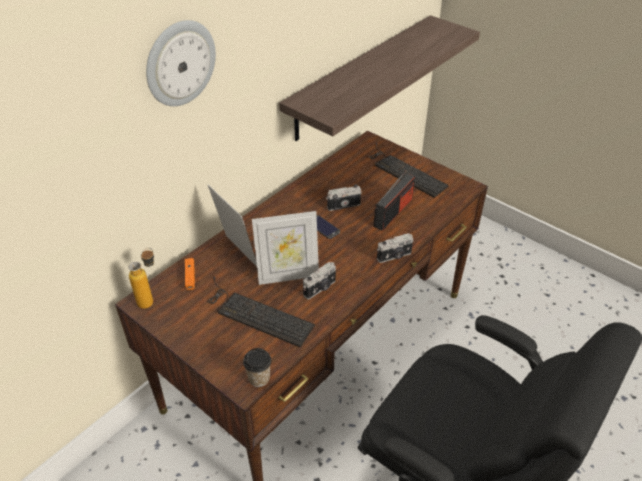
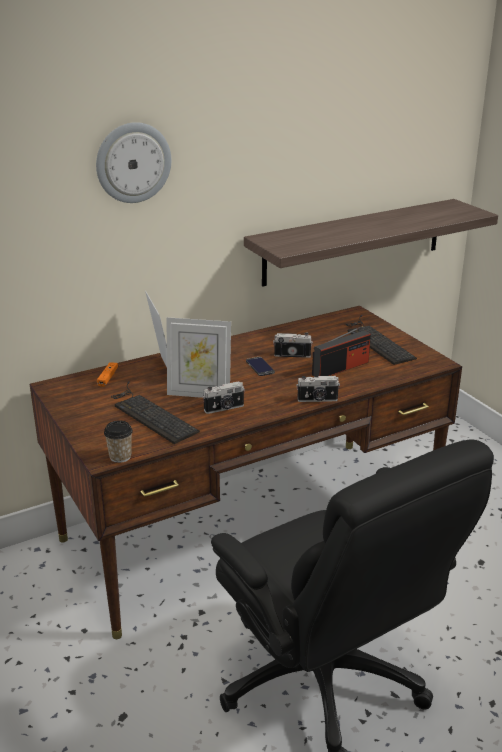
camera: 20 degrees right, 15 degrees down
bottle [128,248,154,309] -> none

